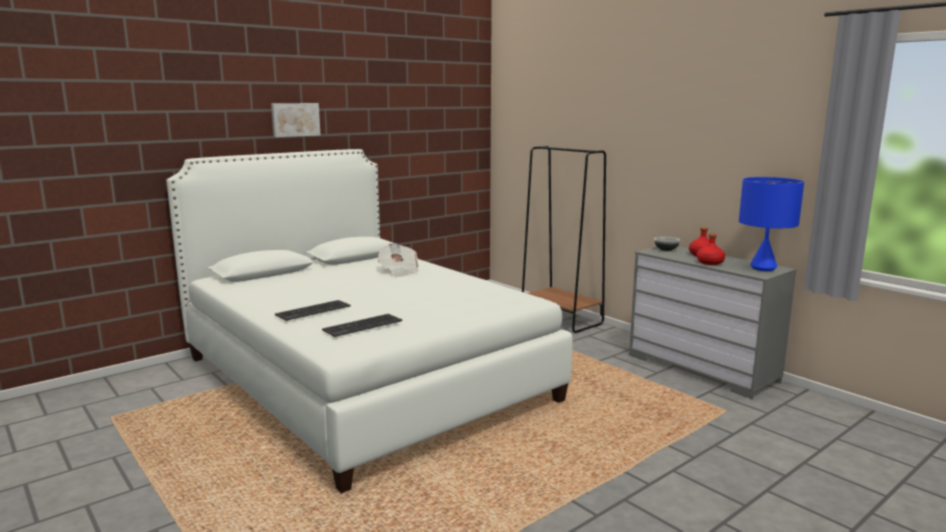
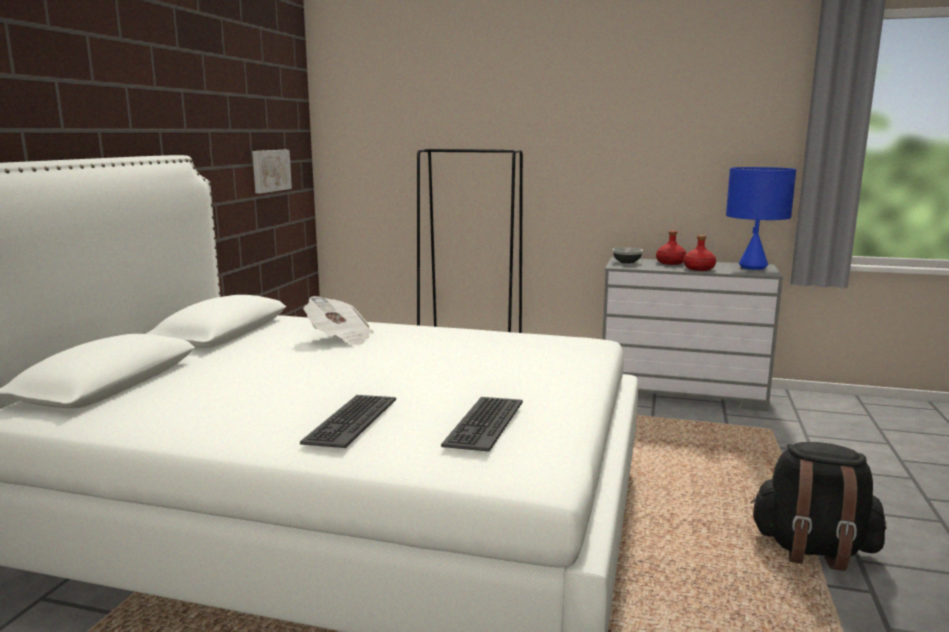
camera: 35 degrees left, 0 degrees up
picture [271,103,320,137] -> picture moved to [252,150,292,193]
none -> black backpack [751,442,887,571]

